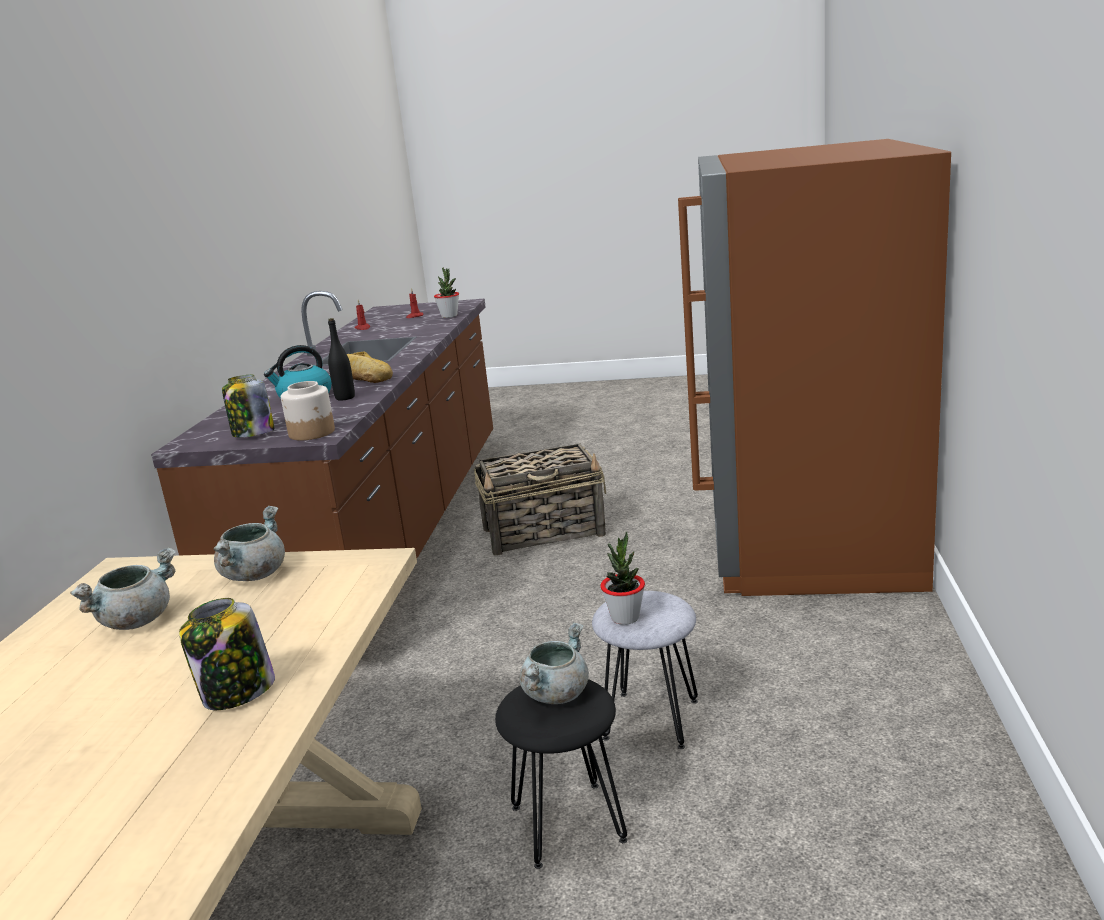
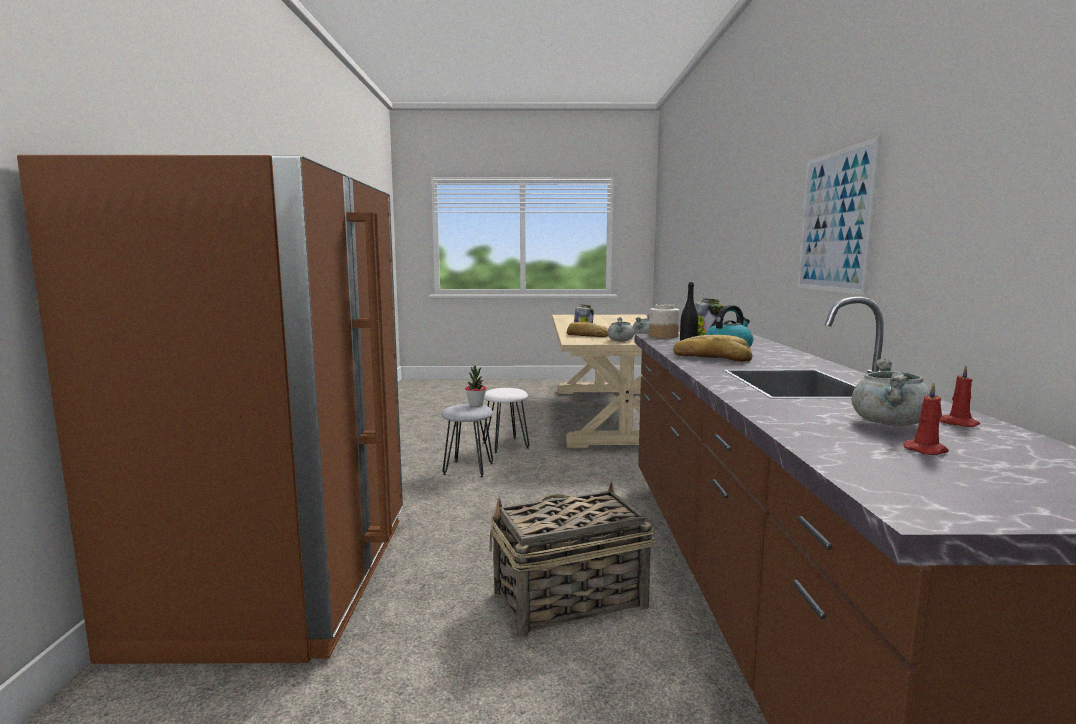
camera: 170 degrees right, 10 degrees down
potted plant [434,267,459,318] -> none
black stool [495,679,627,869] -> white stool [483,388,529,453]
grey cooking pot [520,622,589,704] -> grey cooking pot moved to [852,358,930,426]
none -> bread [567,322,608,337]
none -> picture [797,136,882,295]

